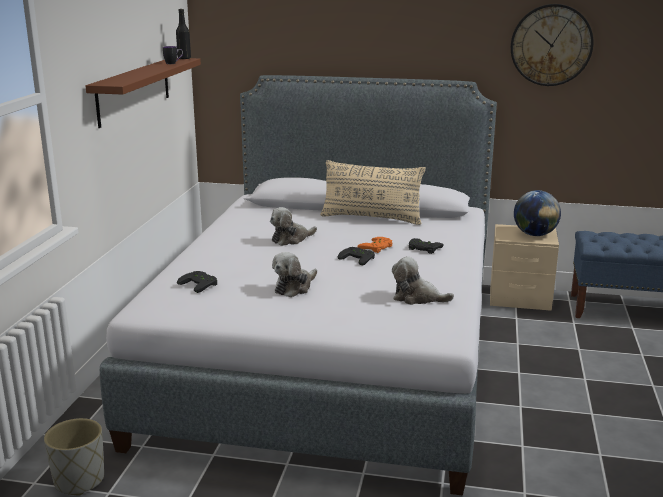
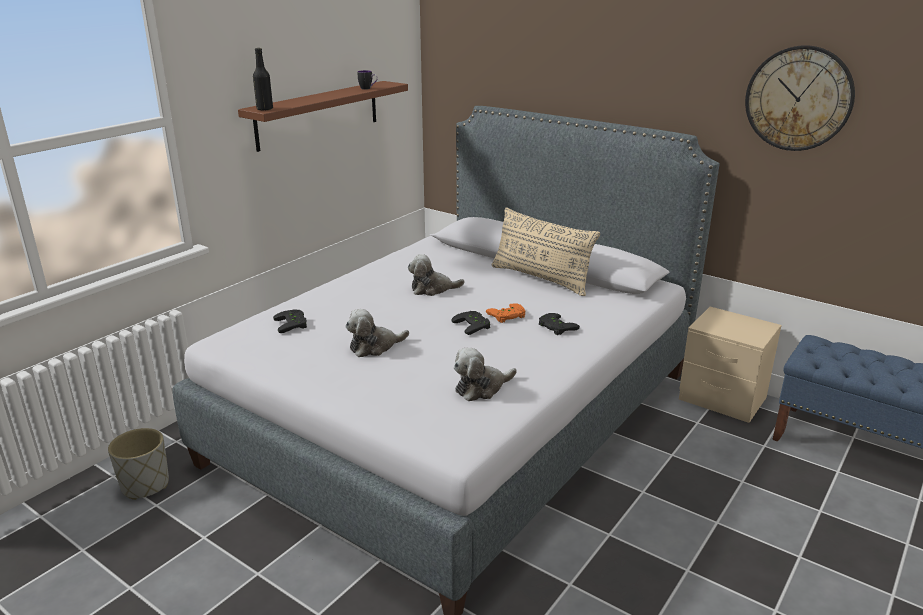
camera: 25 degrees right, 5 degrees up
black bottle [176,9,191,59] -> black bottle moved to [253,48,273,111]
plush toy [392,256,454,305] -> plush toy turned 75 degrees counterclockwise [453,348,517,401]
globe [514,190,561,236] -> none

